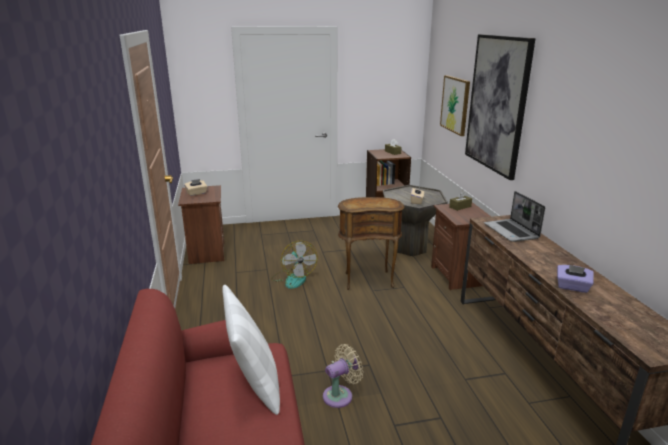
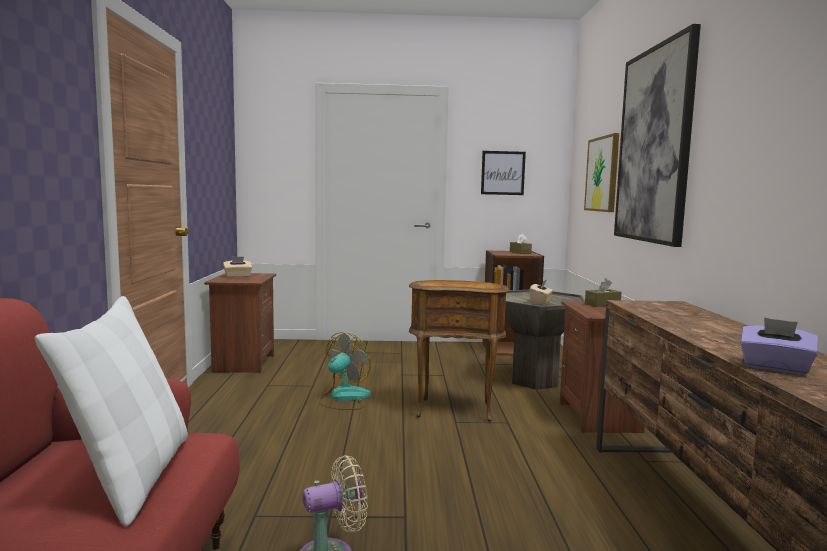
camera: 10 degrees right, 15 degrees down
fan [271,241,318,289] -> fan turned 135 degrees counterclockwise [318,332,371,410]
laptop [484,191,545,242] -> none
none -> picture [481,151,526,195]

